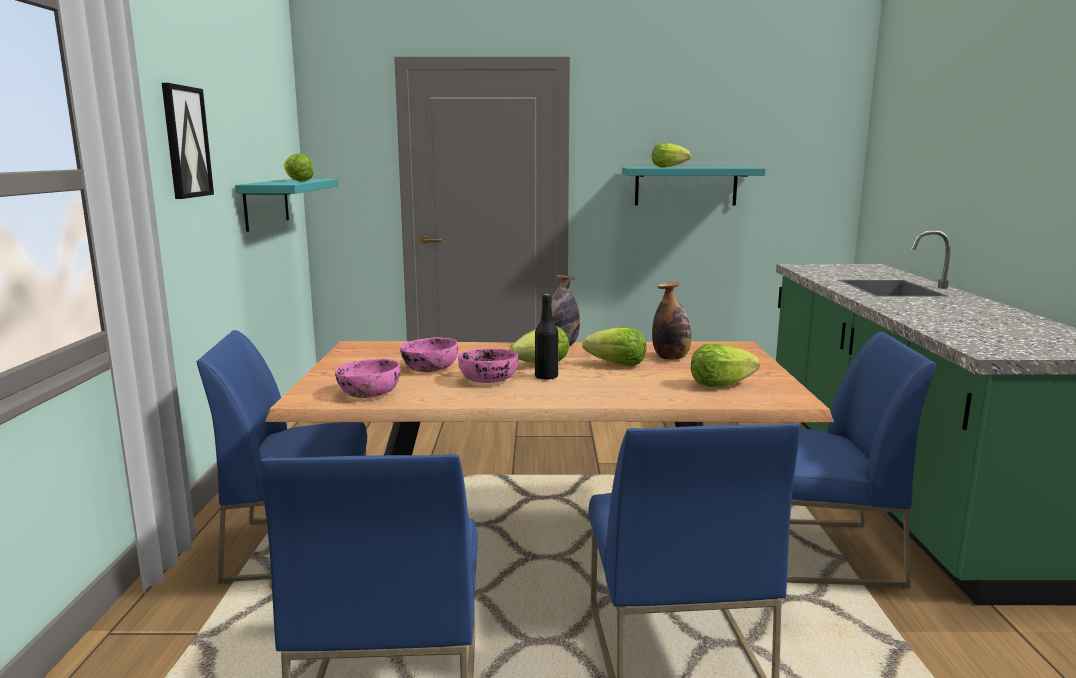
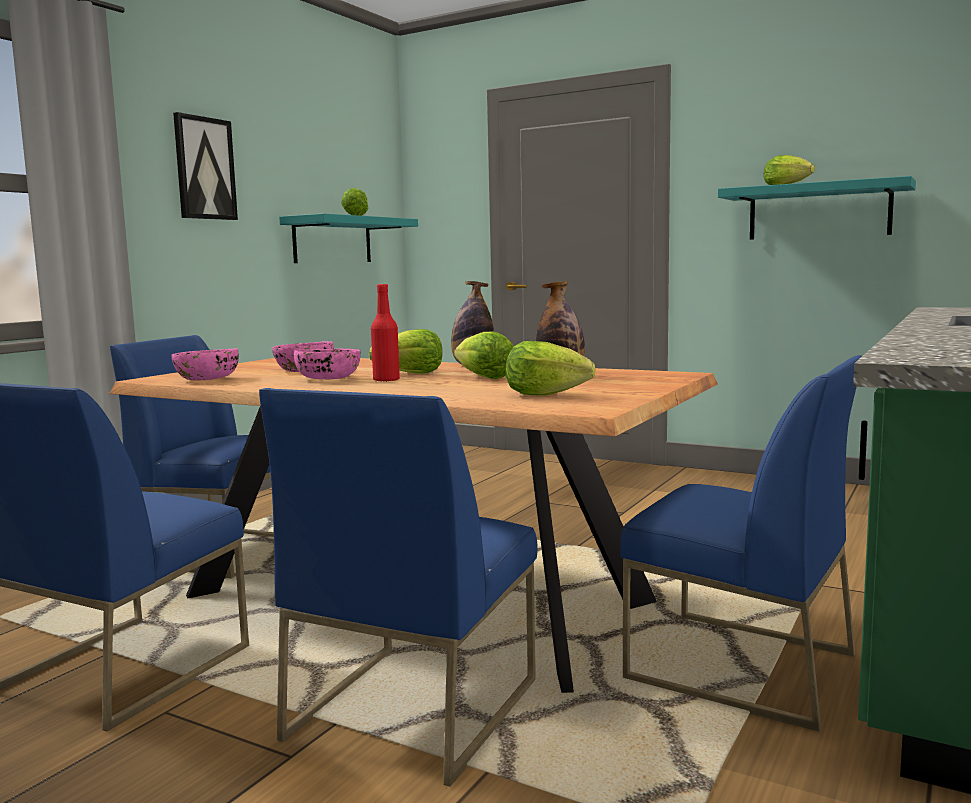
camera: 30 degrees right, 5 degrees down
black bottle [535,294,558,380] -> red bottle [371,284,400,382]

